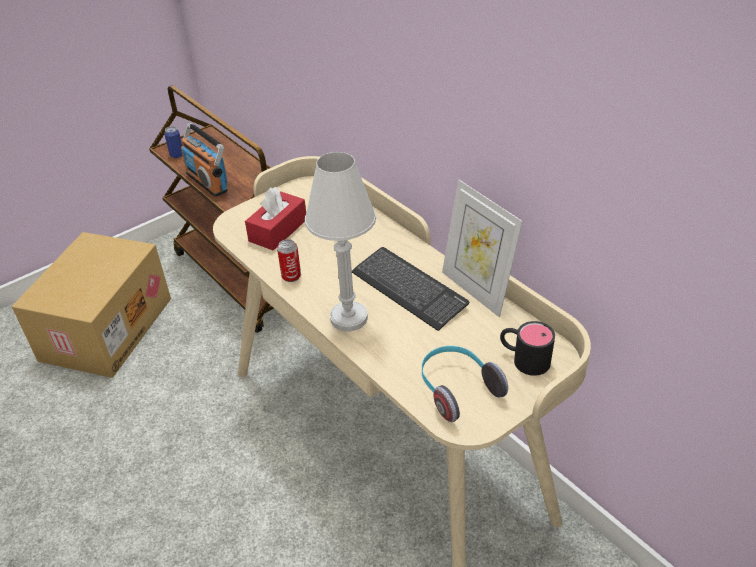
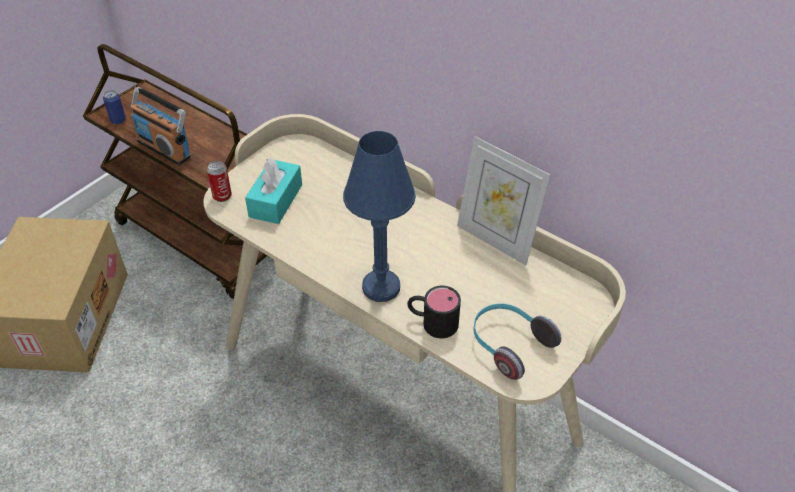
camera: 15 degrees left, 5 degrees up
red tissue box [245,187,306,251] -> turquoise tissue box [245,157,302,224]
can [277,239,301,282] -> can moved to [207,161,232,202]
white table lamp [305,152,376,332] -> blue table lamp [343,131,416,302]
keyboard [352,247,469,331] -> none
black mug [500,321,555,376] -> black mug moved to [407,286,461,338]

